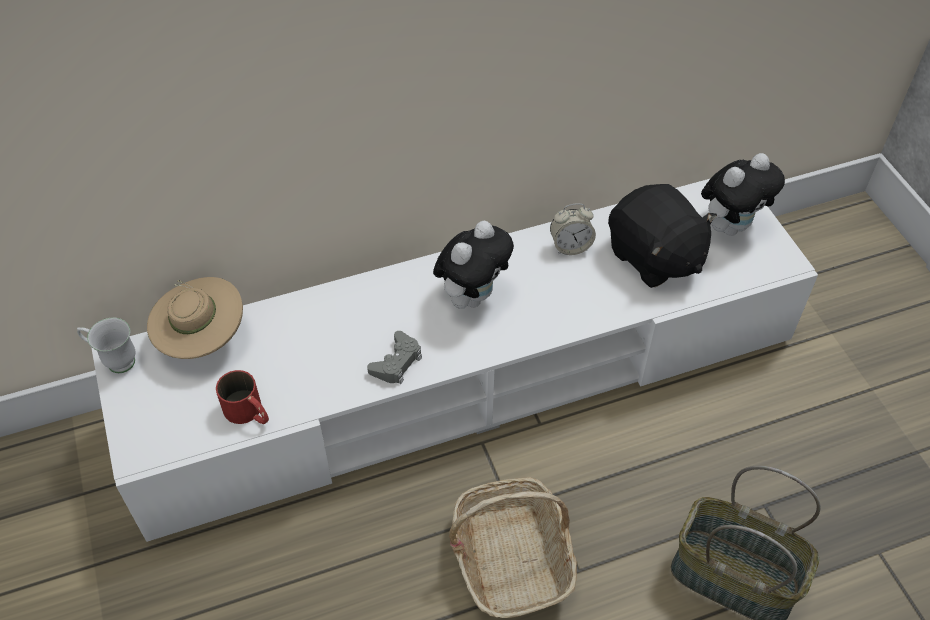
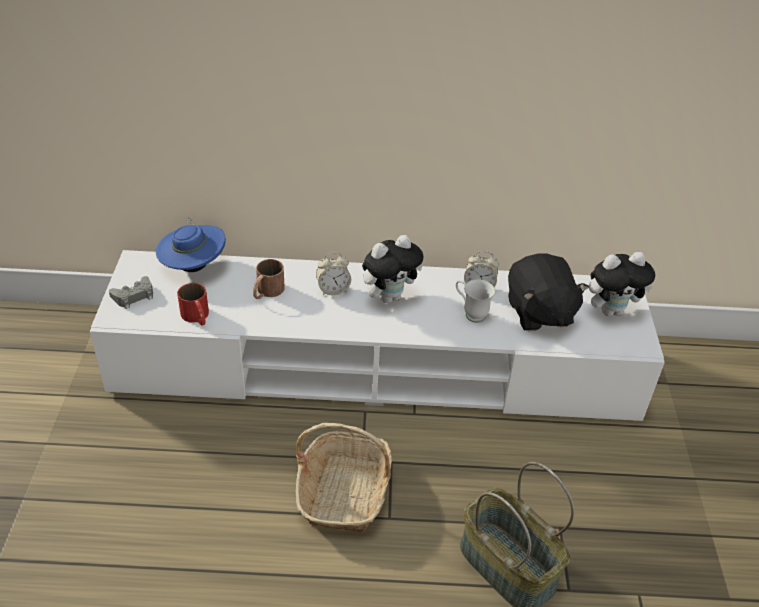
camera: 20 degrees right, 10 degrees down
white mug [77,318,135,373] -> white mug moved to [456,279,495,323]
beige hat [147,277,243,359] -> blue hat [156,218,226,272]
grey game controller [367,331,422,384] -> grey game controller moved to [109,276,153,309]
none -> brown mug [253,259,285,299]
none -> alarm clock [316,253,351,295]

